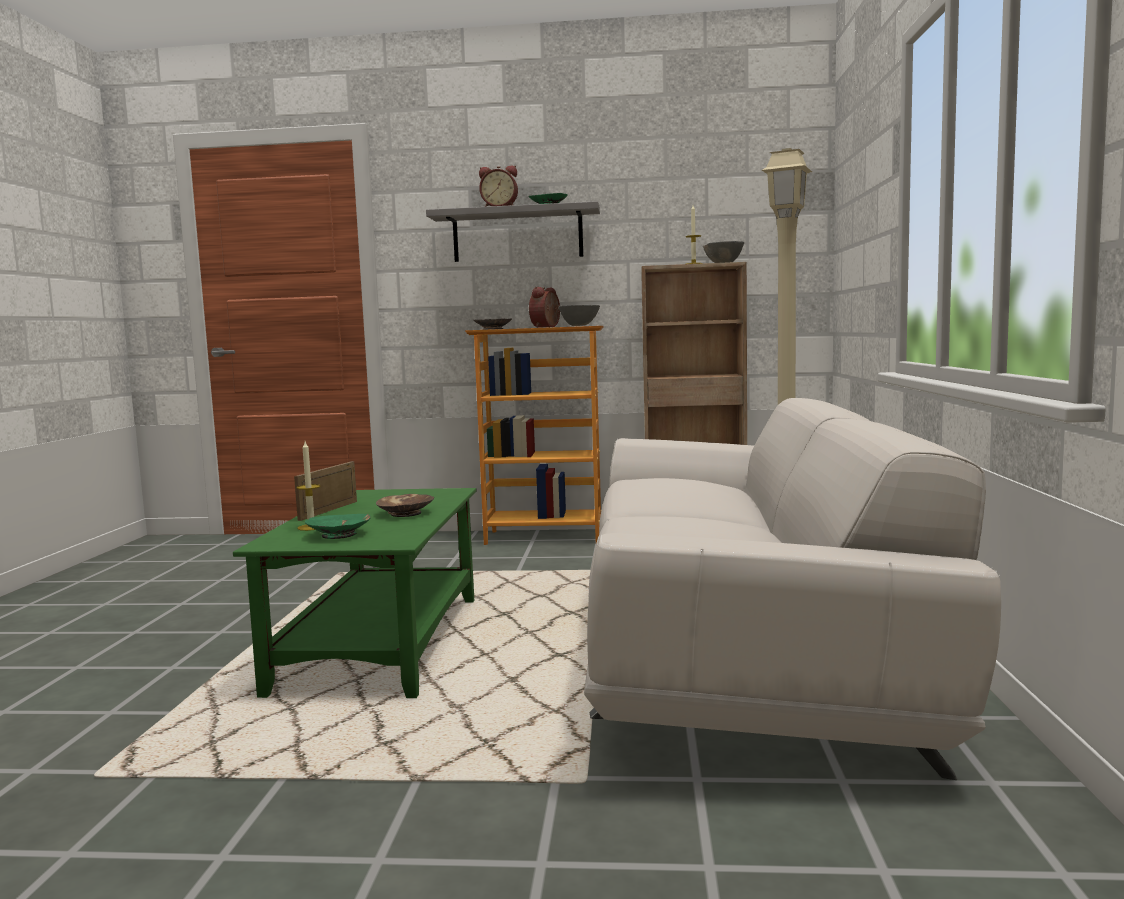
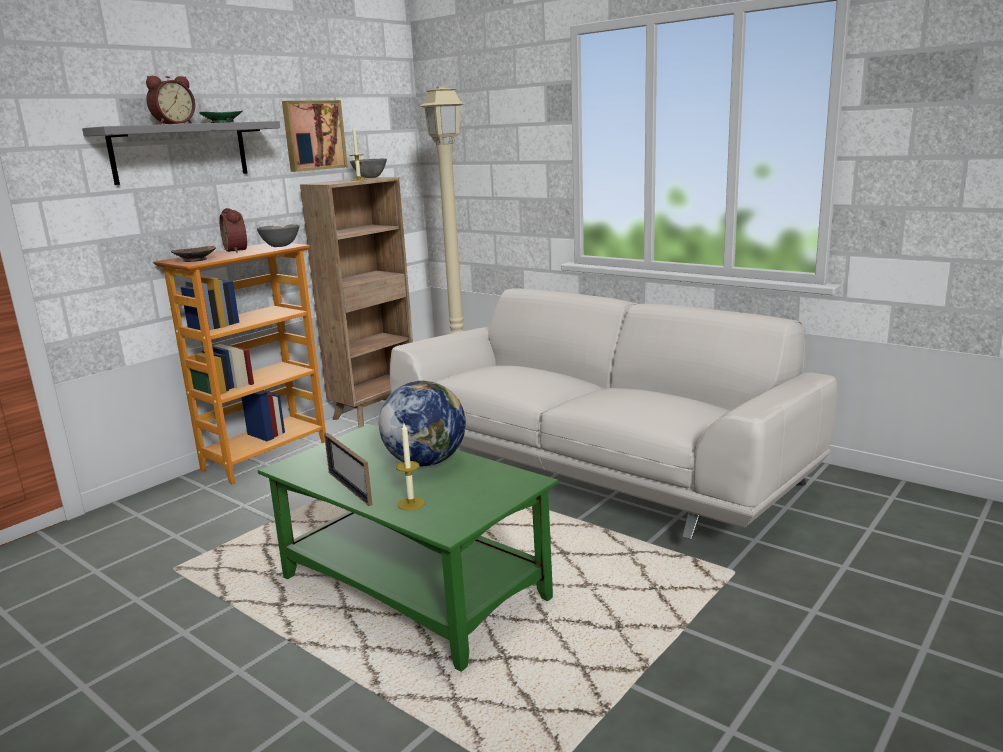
camera: 55 degrees left, 10 degrees up
green bowl [305,514,371,539] -> none
brown bowl [376,494,434,517] -> globe [379,381,466,466]
none -> picture [282,100,348,172]

